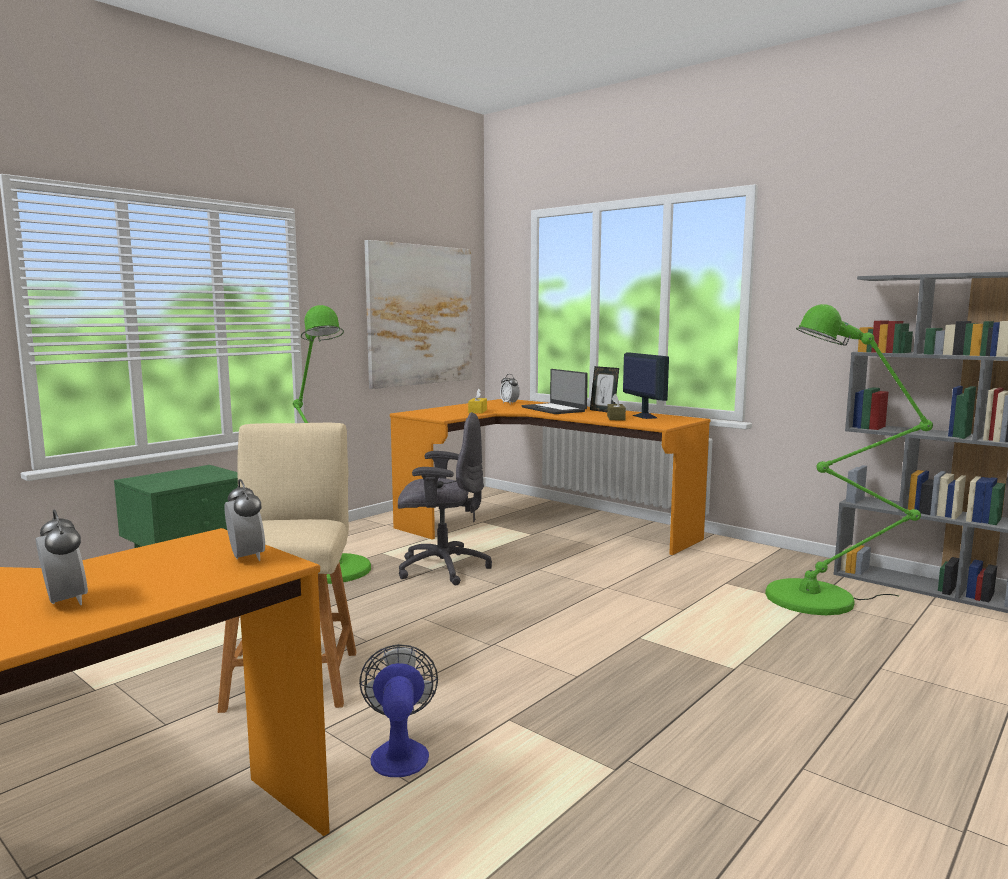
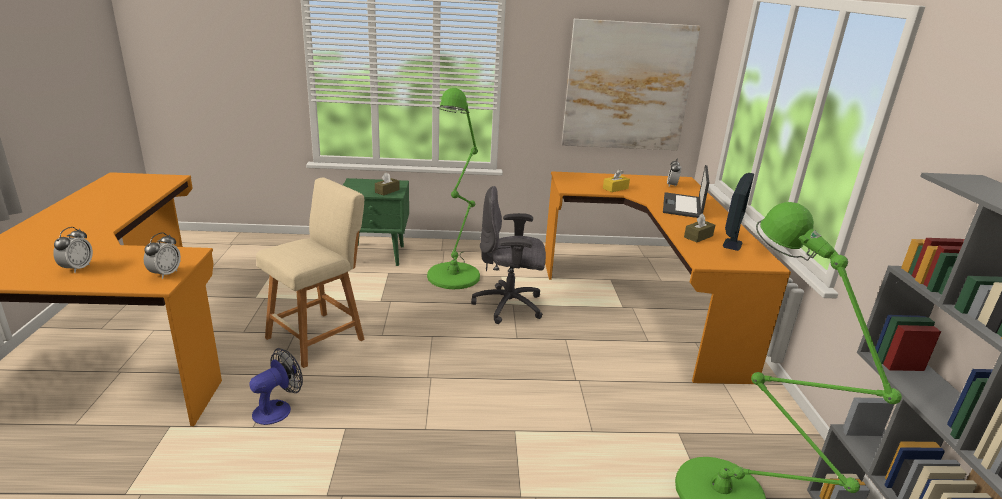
camera: 45 degrees right, 15 degrees up
grey office chair [398,412,492,585] -> grey office chair turned 135 degrees clockwise [471,186,546,324]
picture frame [590,366,619,412] -> none
none -> brown tissue box [375,172,400,195]

